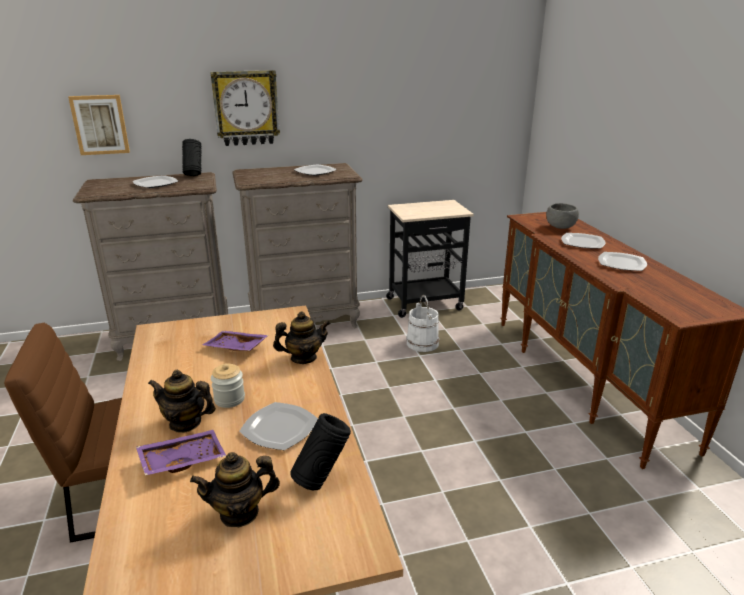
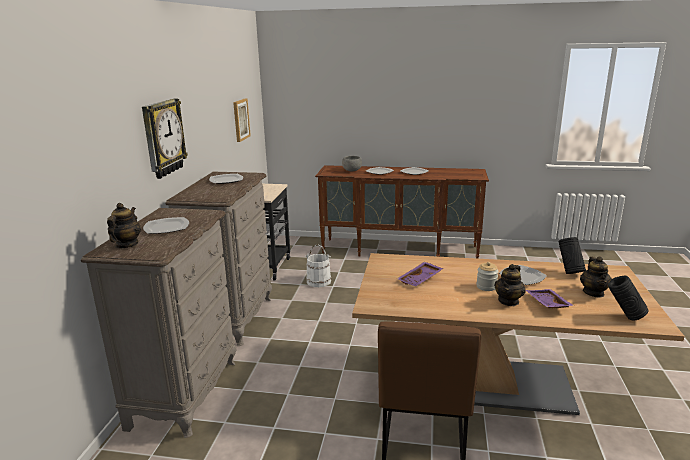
camera: 65 degrees left, 5 degrees down
picture [68,95,130,155] -> picture moved to [233,98,251,142]
black vase [182,139,201,176] -> black vase moved to [608,276,649,321]
teapot [273,311,330,364] -> teapot moved to [107,203,141,249]

